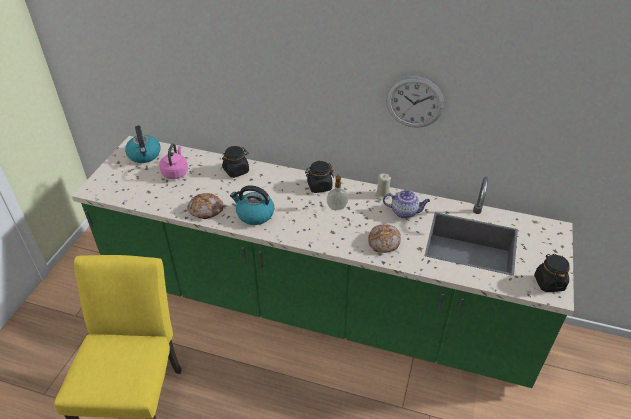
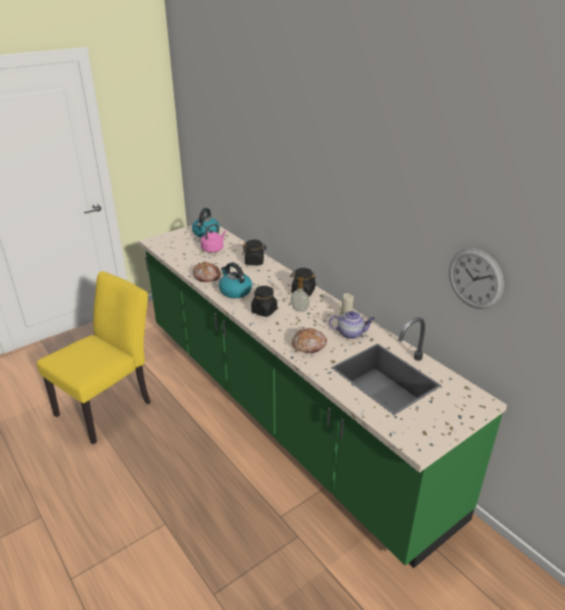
camera: 35 degrees right, 10 degrees down
teapot [383,190,430,219] -> teapot turned 45 degrees counterclockwise [329,311,375,339]
wall clock [386,76,444,128] -> wall clock moved to [449,248,504,309]
black jar [534,253,570,292] -> black jar moved to [251,286,277,317]

